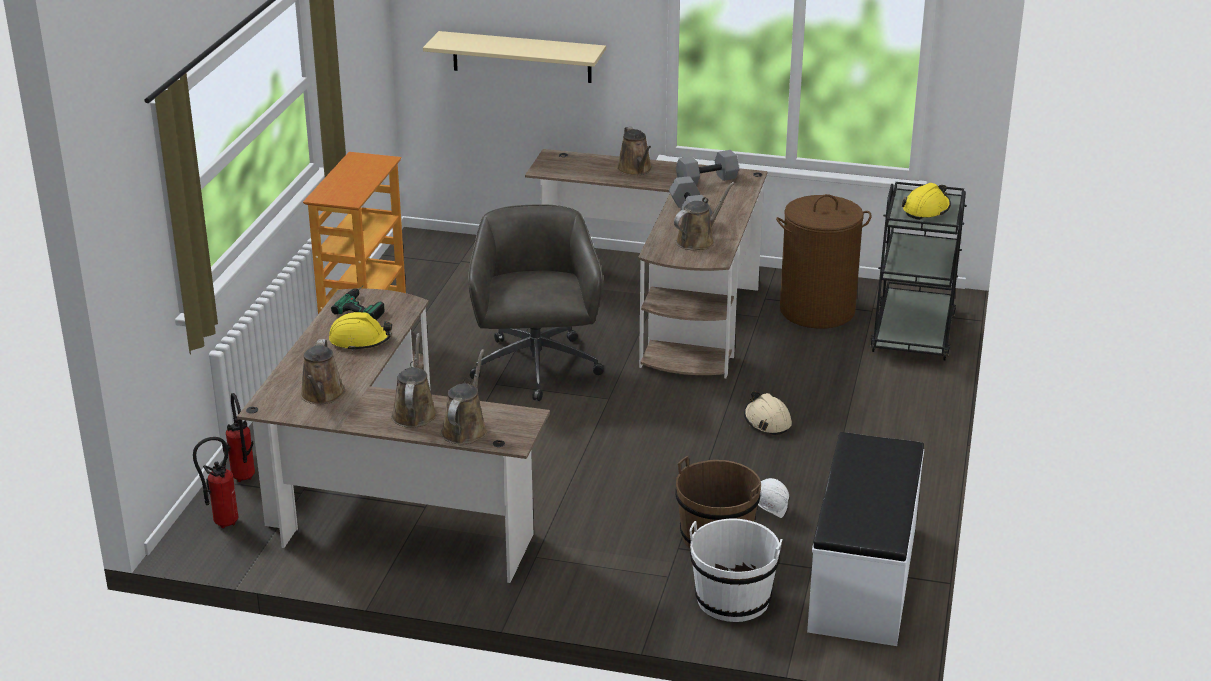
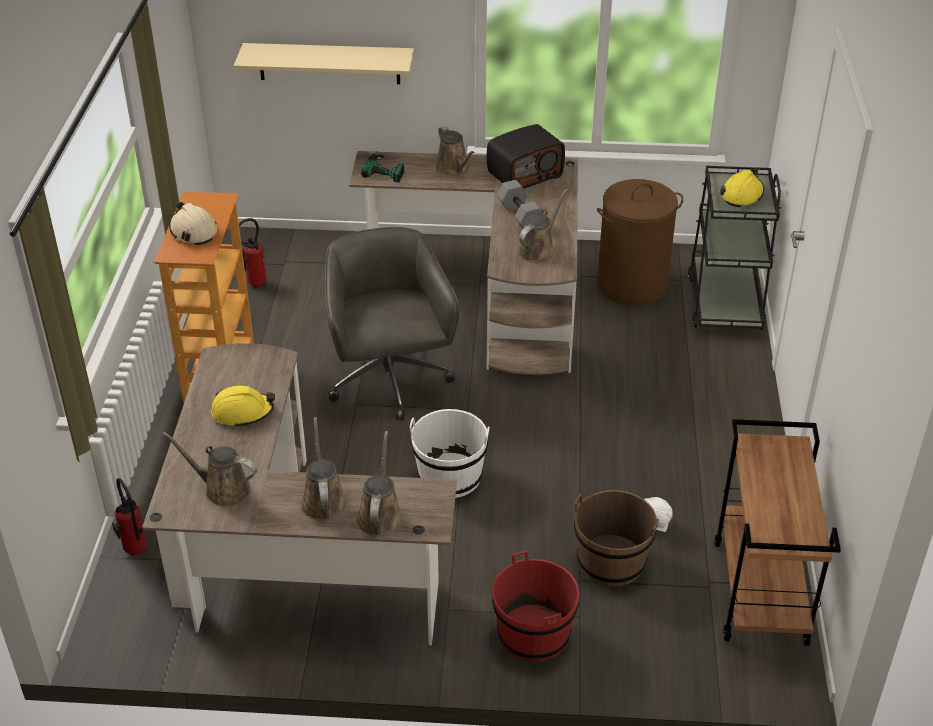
camera: 10 degrees left, 10 degrees up
fire extinguisher [193,437,238,528] -> fire extinguisher moved to [239,218,267,288]
brown watering can [300,339,345,404] -> brown watering can turned 120 degrees clockwise [163,432,257,507]
power drill [331,286,385,320] -> power drill moved to [361,150,404,183]
grey dumbbell [676,150,739,185] -> radio [487,124,565,189]
white bucket [689,519,782,622] -> white bucket moved to [410,409,490,498]
beige hard hat [744,391,792,435] -> beige hard hat moved to [169,201,217,245]
white bench [807,432,924,646] -> brown cart [714,419,841,646]
none -> red bucket [492,551,579,662]

